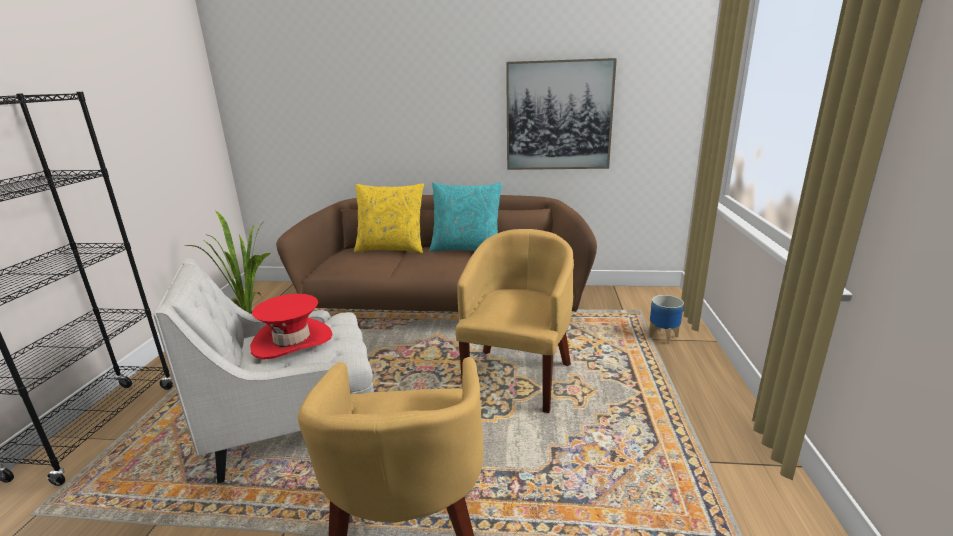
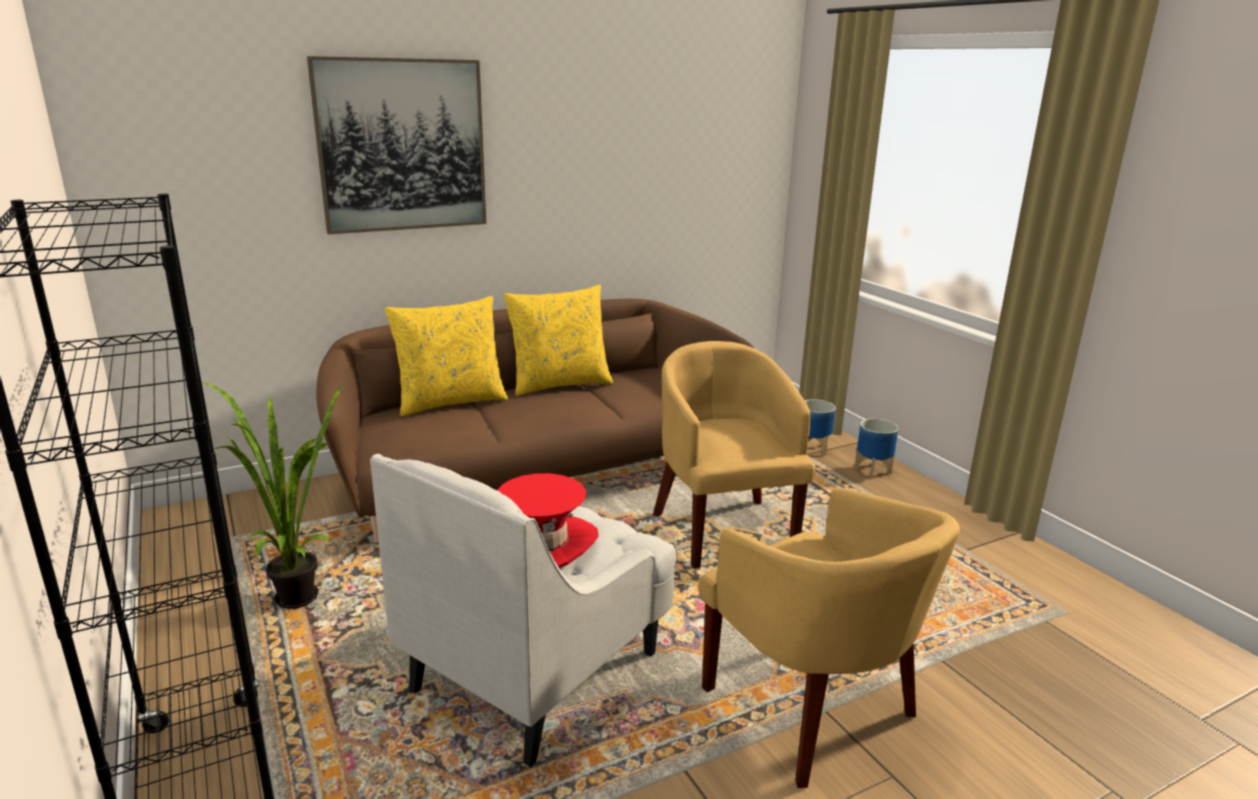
camera: 35 degrees left, 0 degrees up
turquoise pillow [429,183,503,252] -> yellow pillow [503,285,613,396]
picture [506,58,617,170] -> picture moved to [307,56,486,234]
none -> planter [854,418,899,479]

